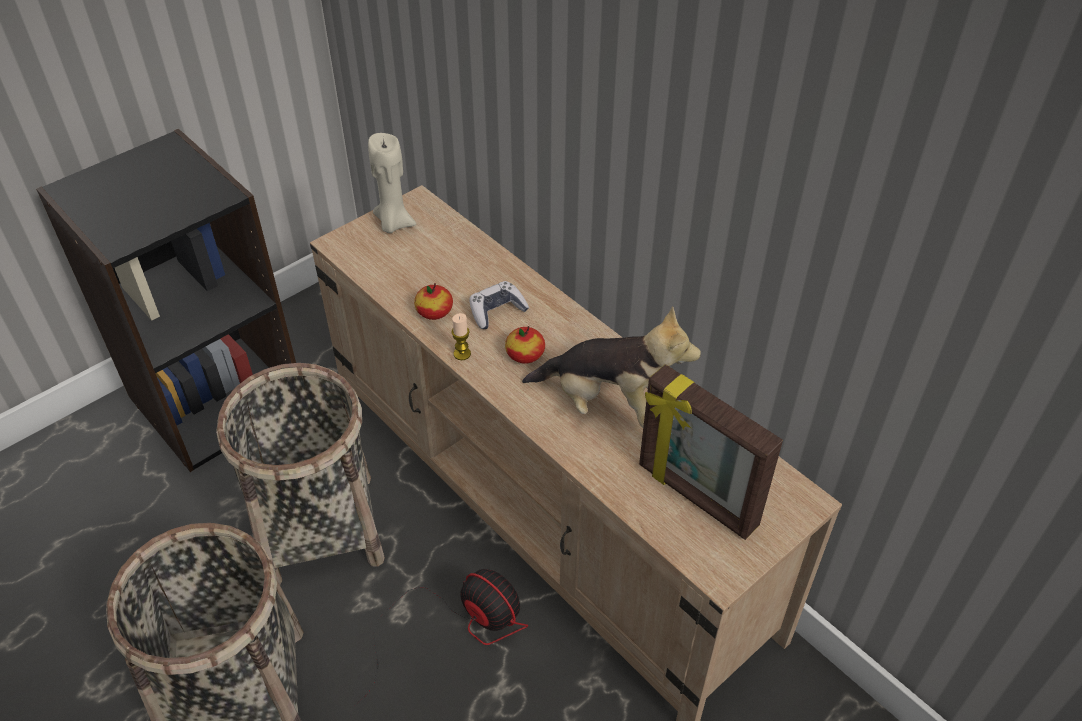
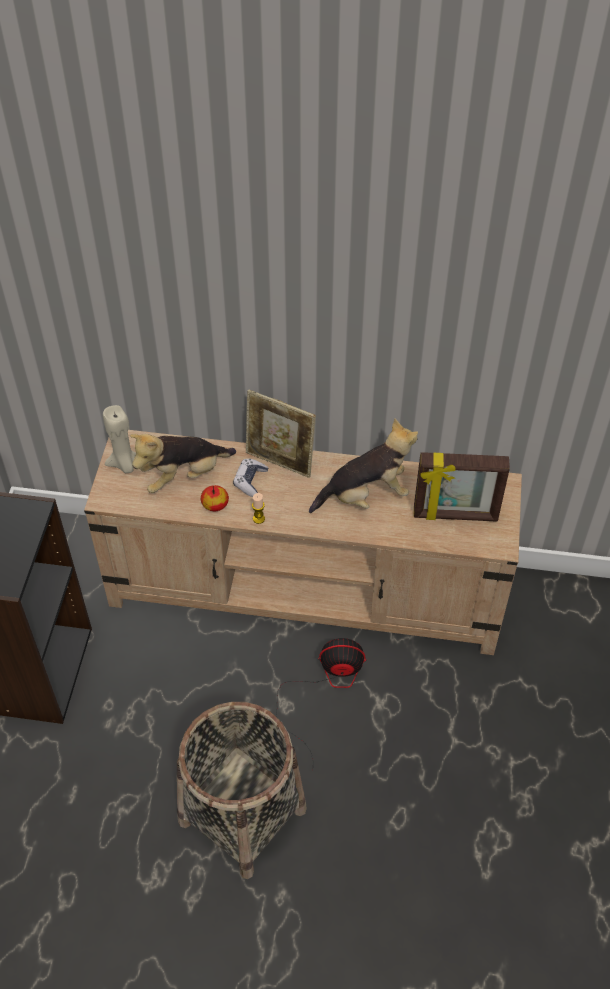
camera: 40 degrees left, 5 degrees up
basket [216,363,385,585] -> none
apple [505,326,545,364] -> none
none -> plush toy [130,434,236,493]
none -> picture frame [246,390,316,478]

